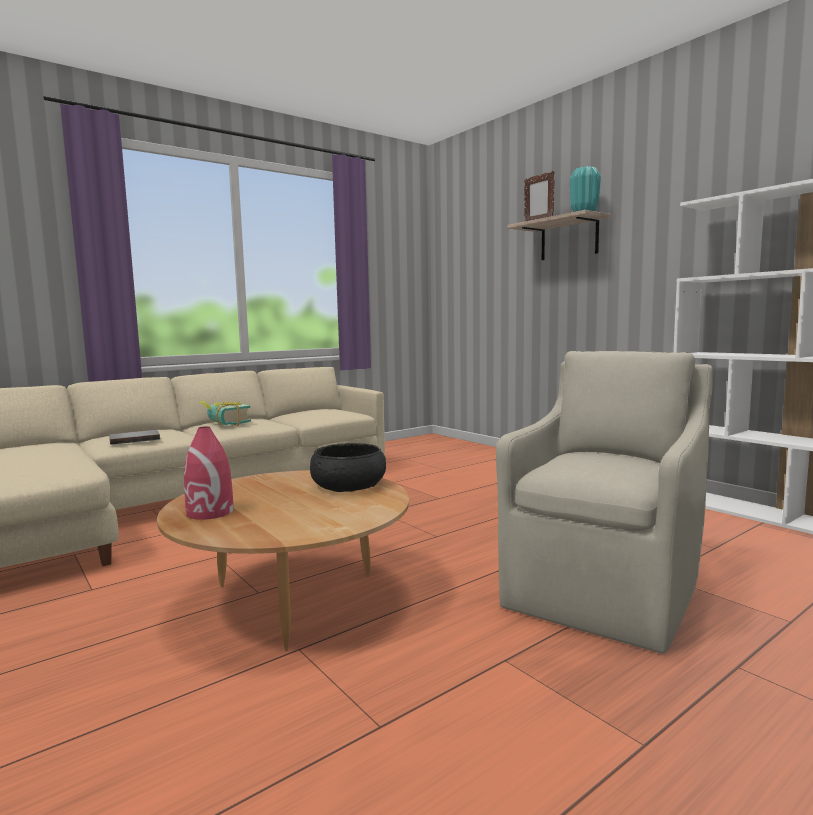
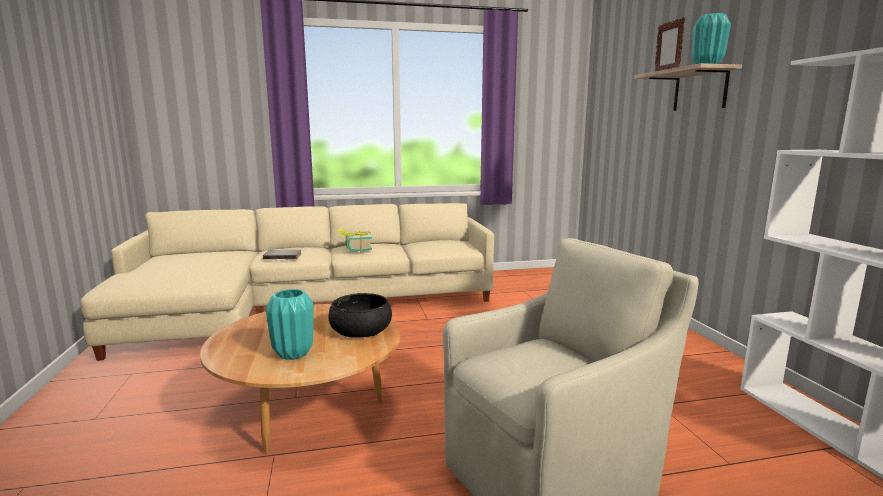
camera: 25 degrees right, 5 degrees up
red vase [184,427,233,520] -> none
none -> turquoise vase [266,289,313,360]

